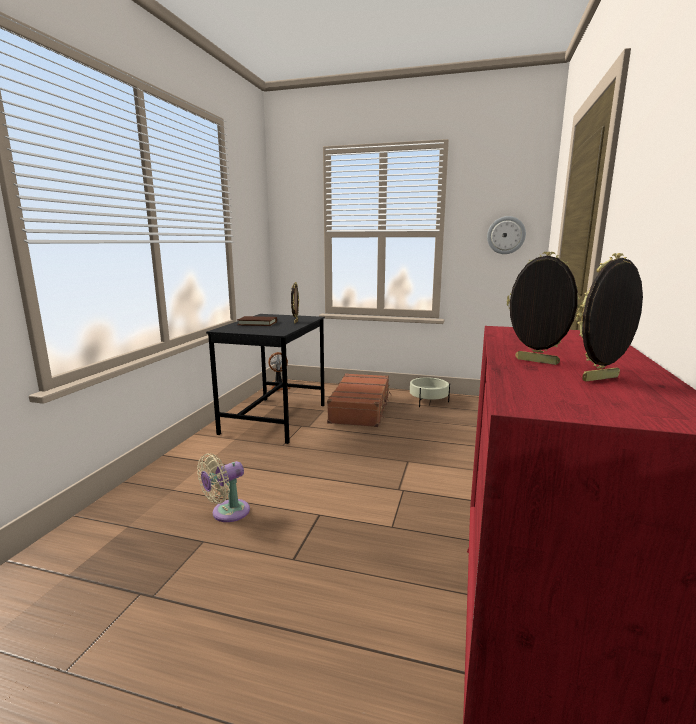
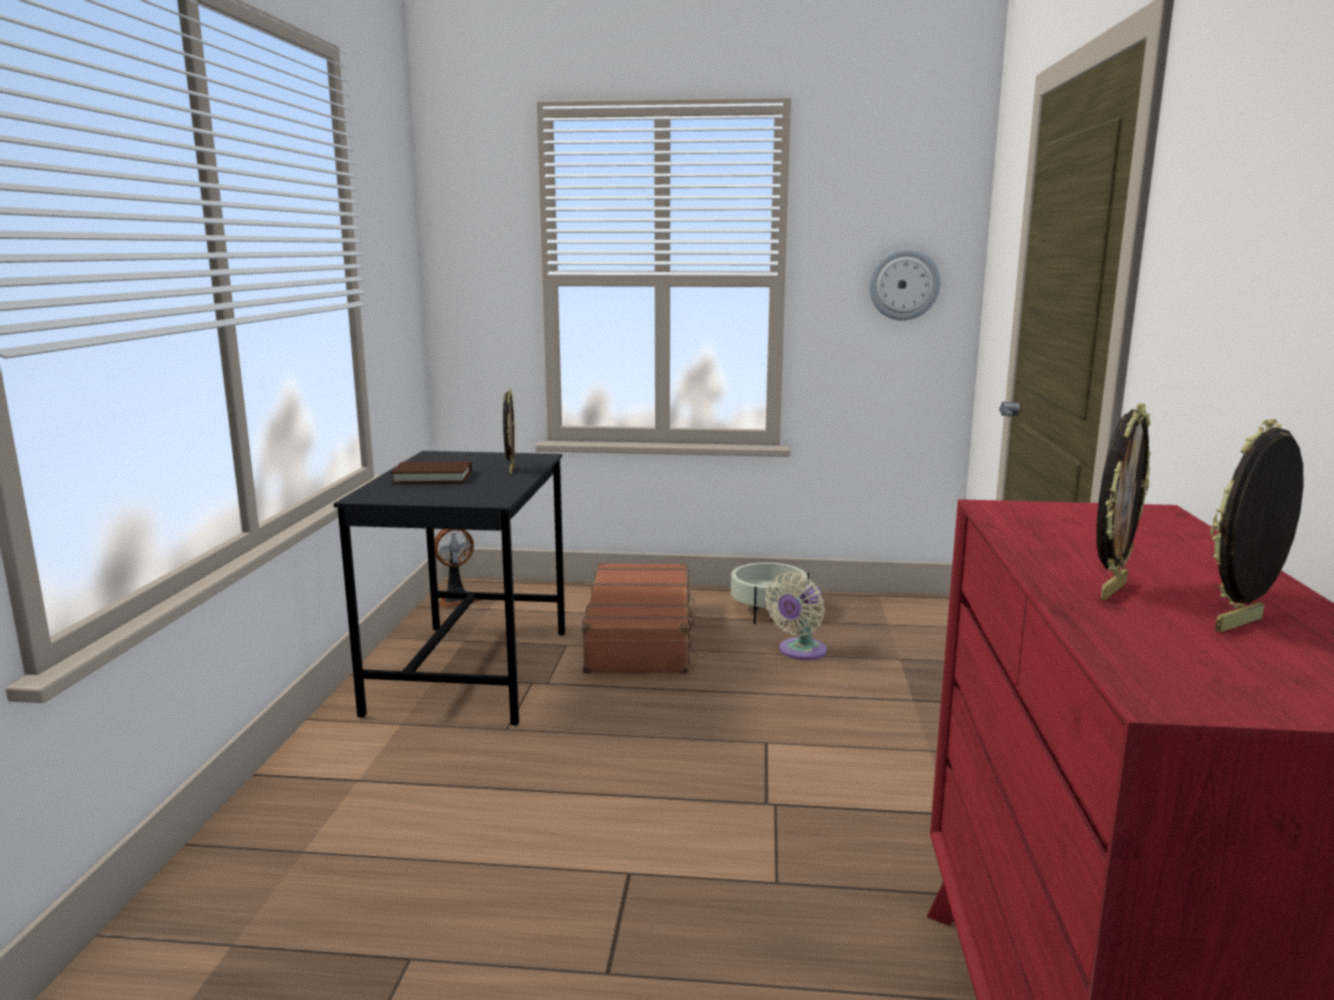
camera: 10 degrees left, 0 degrees up
beige fan [197,453,250,522] -> beige fan moved to [765,572,827,660]
picture frame [507,252,583,365] -> picture frame turned 105 degrees clockwise [1097,403,1151,600]

